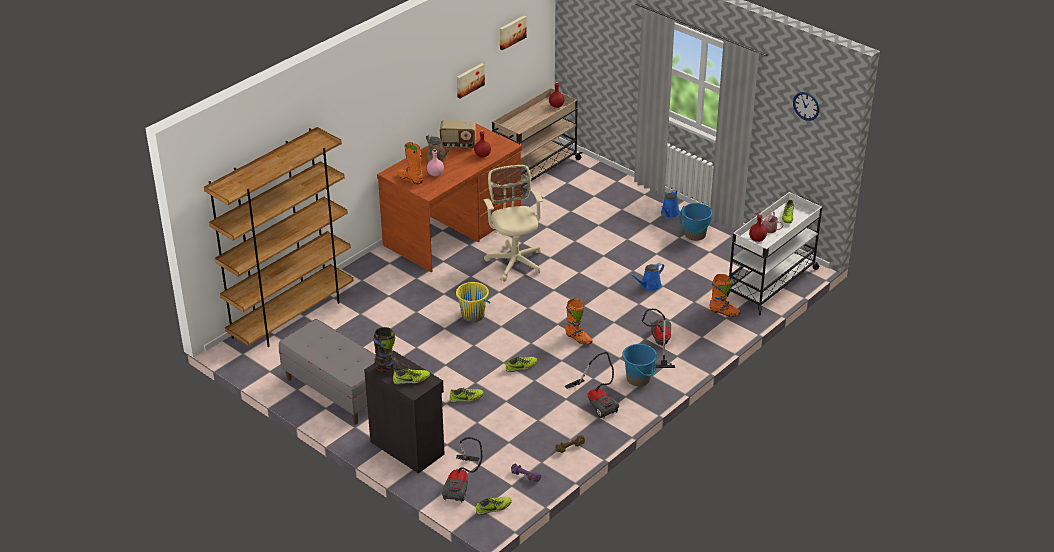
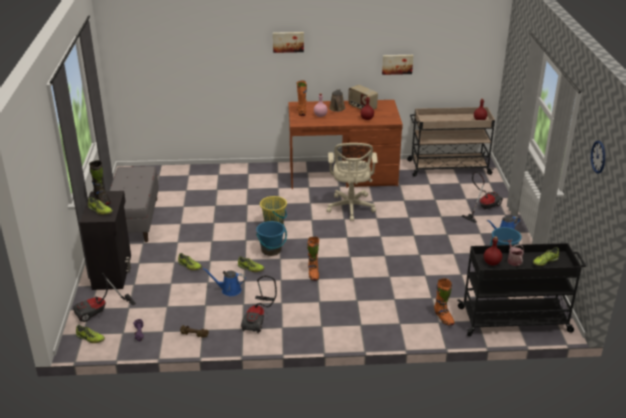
camera: 45 degrees right, 5 degrees down
brown bookcase [204,127,353,347] -> none
beige office chair [483,165,543,282] -> beige office chair turned 150 degrees clockwise [326,143,378,221]
picture [500,16,526,50] -> picture moved to [273,32,304,53]
blue bucket [622,343,657,386] -> blue bucket moved to [256,221,287,256]
blue watering can [630,263,664,291] -> blue watering can moved to [203,268,246,296]
vacuum cleaner [642,309,675,368] -> vacuum cleaner moved to [461,172,503,223]
white cart [727,192,822,315] -> black cart [457,243,586,337]

